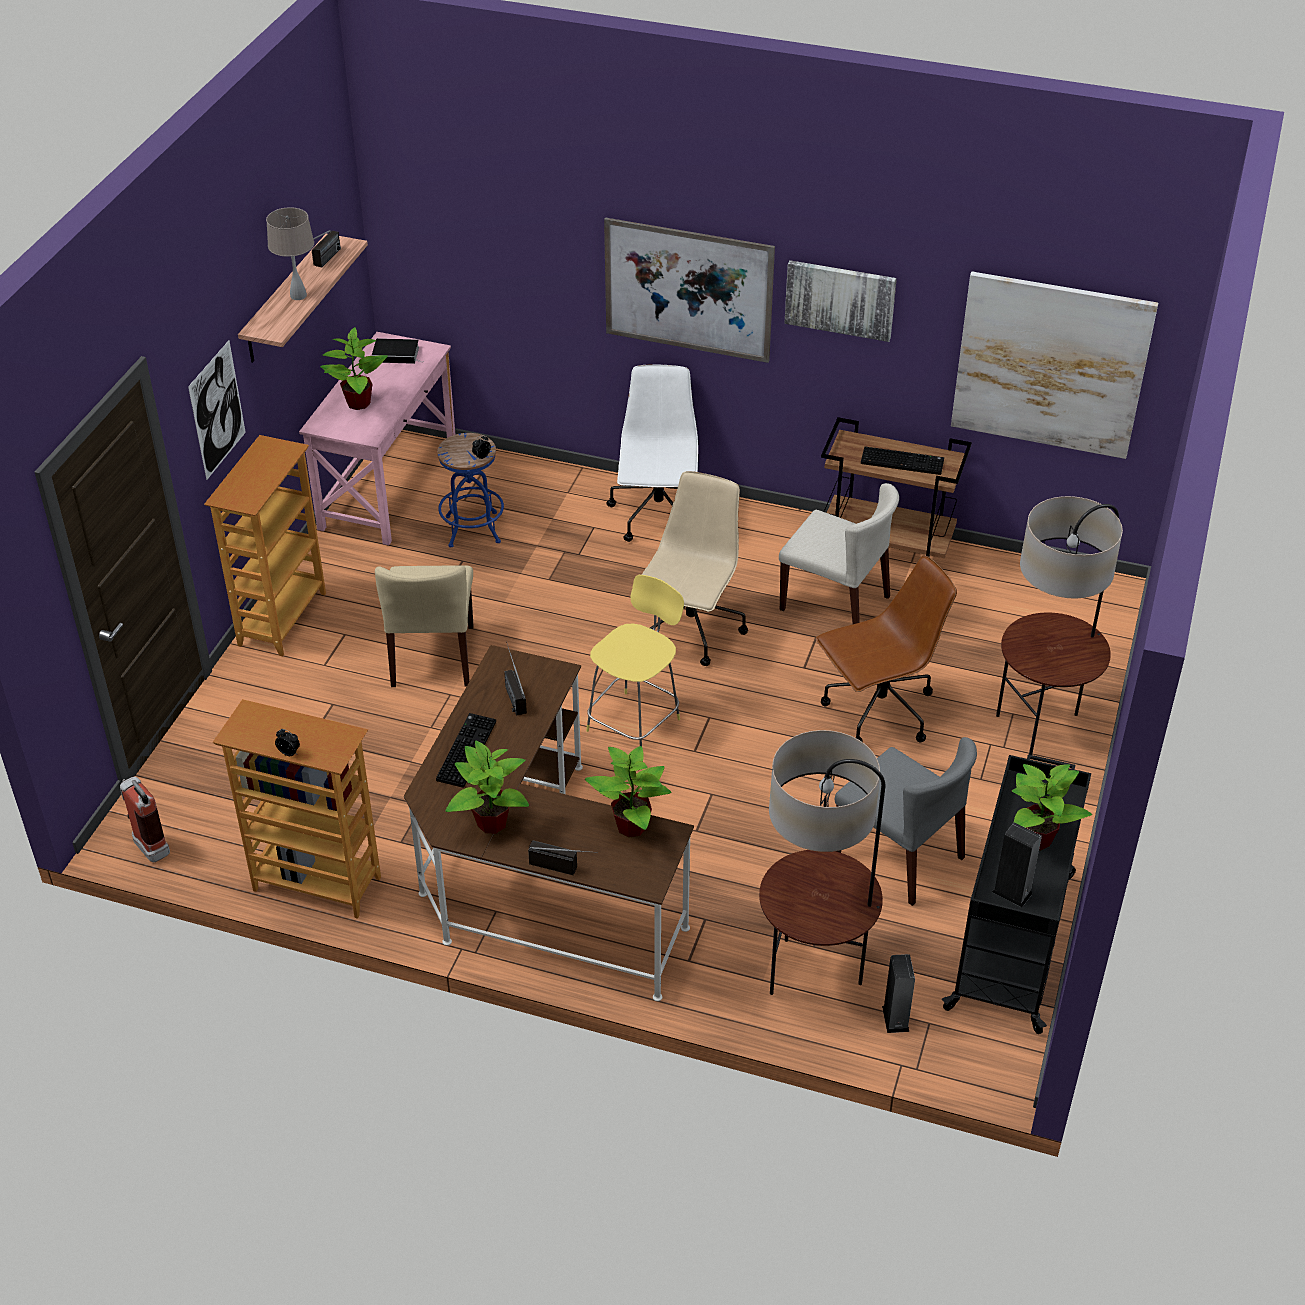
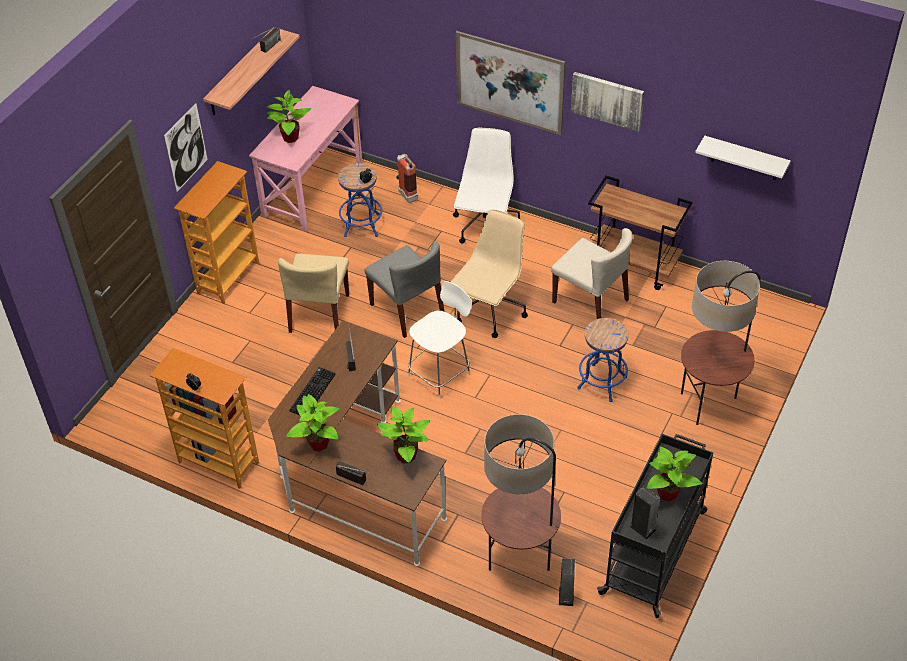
camera: 10 degrees right, 5 degrees up
fire extinguisher [120,777,170,862] -> fire extinguisher moved to [396,154,418,203]
beige table lamp [266,207,314,300] -> none
book [371,338,424,364] -> none
yellow stool [586,575,684,746] -> white stool [408,281,472,399]
brown office chair [816,555,957,742] -> blue stool [577,318,629,402]
grey chair [835,737,977,906] -> grey chair moved to [365,241,444,338]
keyboard [861,447,944,475] -> none
picture [951,272,1158,459] -> white shelf [695,136,791,180]

